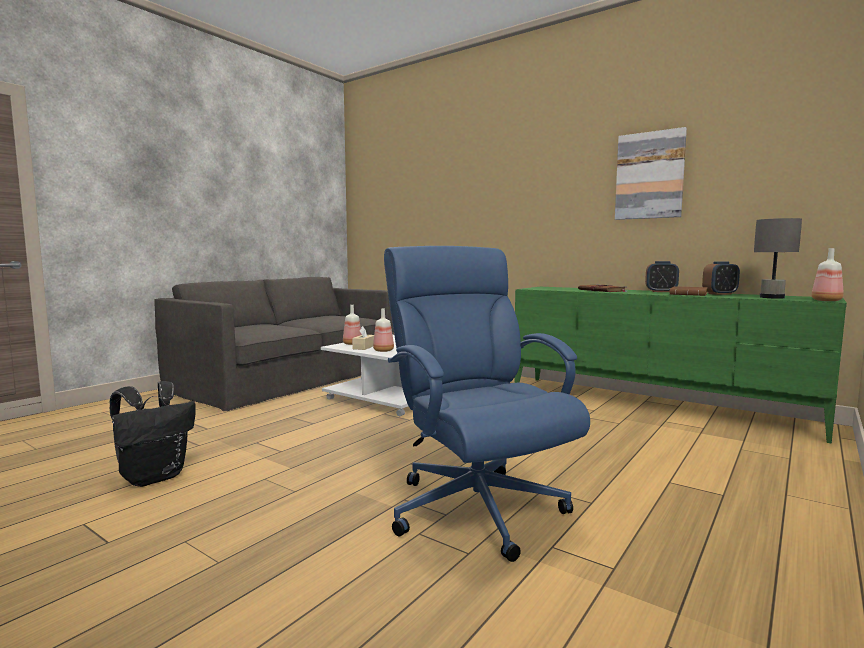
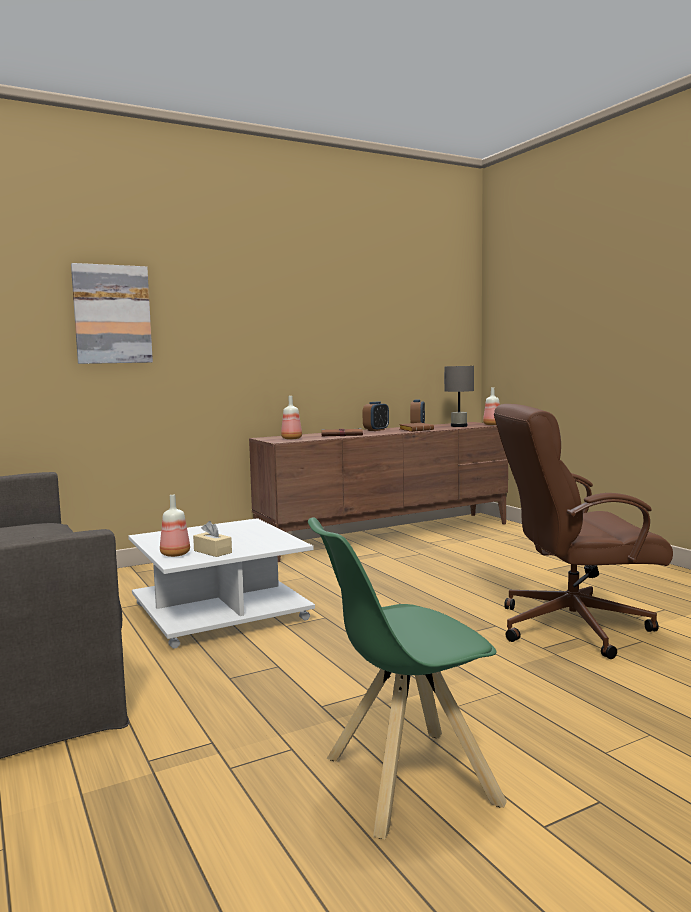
camera: 65 degrees left, 0 degrees up
black backpack [110,381,196,487] -> green chair [308,518,507,839]
bottle [373,309,394,352] -> bottle moved to [281,396,302,440]
blue office chair [384,246,590,562] -> brown office chair [494,404,673,659]
green cabinet [514,287,847,444] -> brown cabinet [249,422,508,562]
picture [615,127,687,220] -> picture moved to [71,263,153,364]

